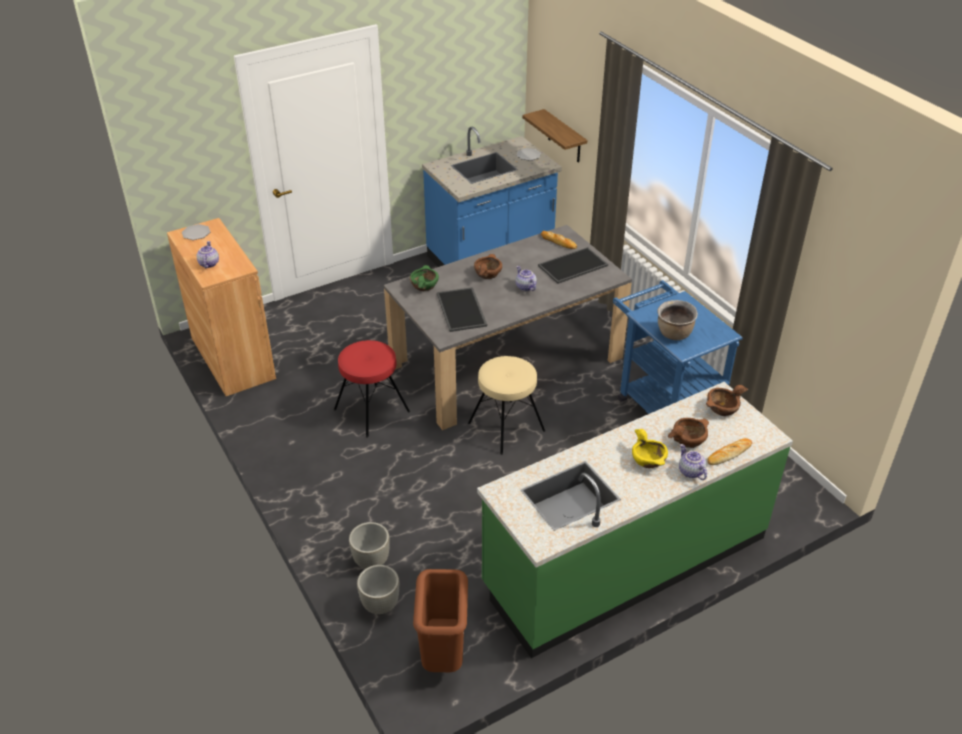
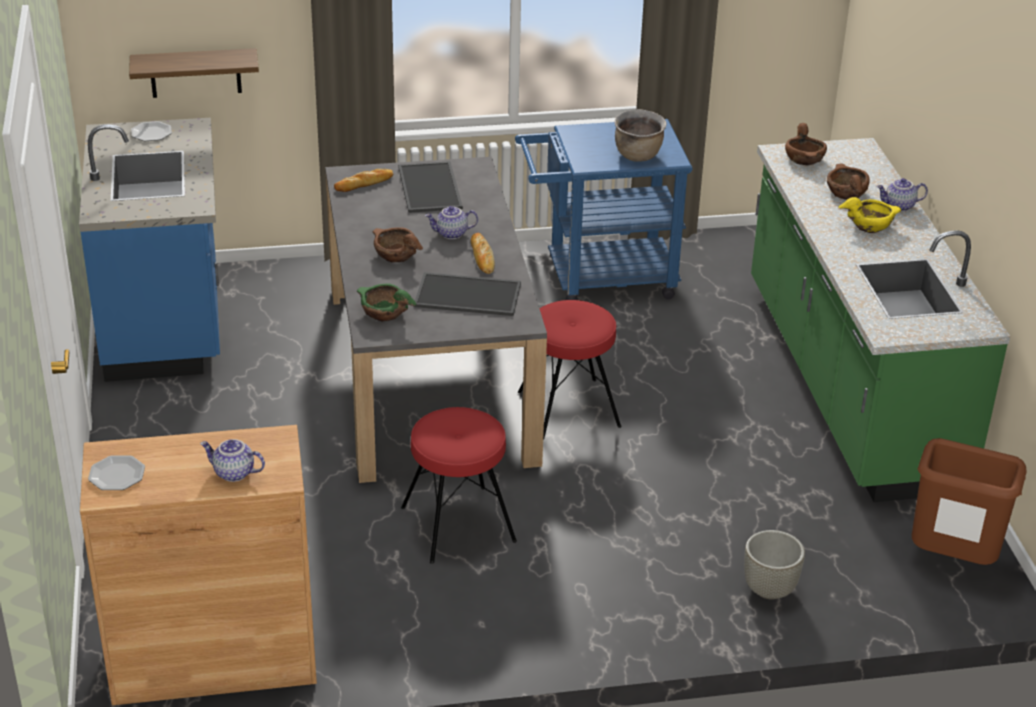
camera: 70 degrees left, 5 degrees down
grey planter [357,565,399,614] -> none
beige stool [468,356,545,455] -> red stool [518,300,621,440]
bread [707,438,752,465] -> bread moved to [471,233,495,274]

